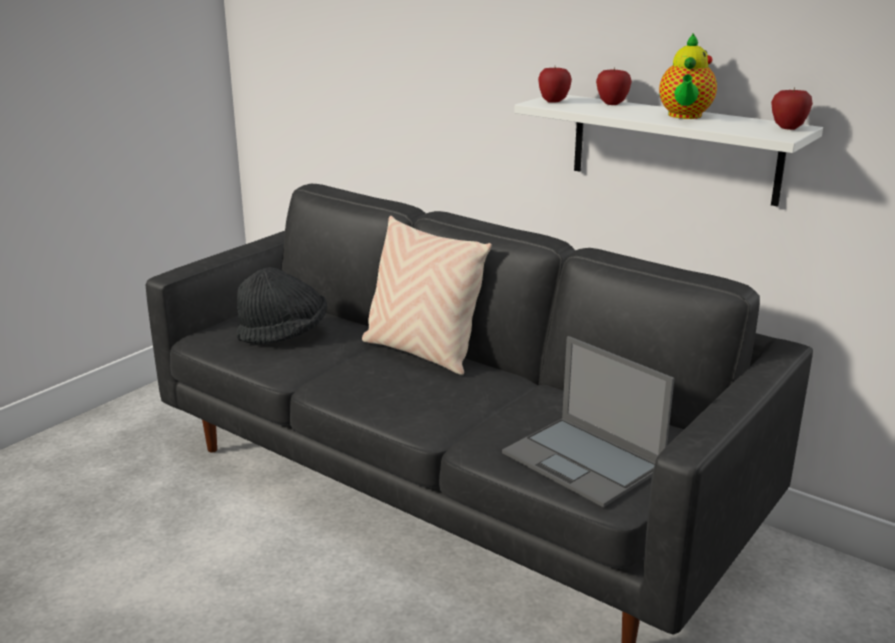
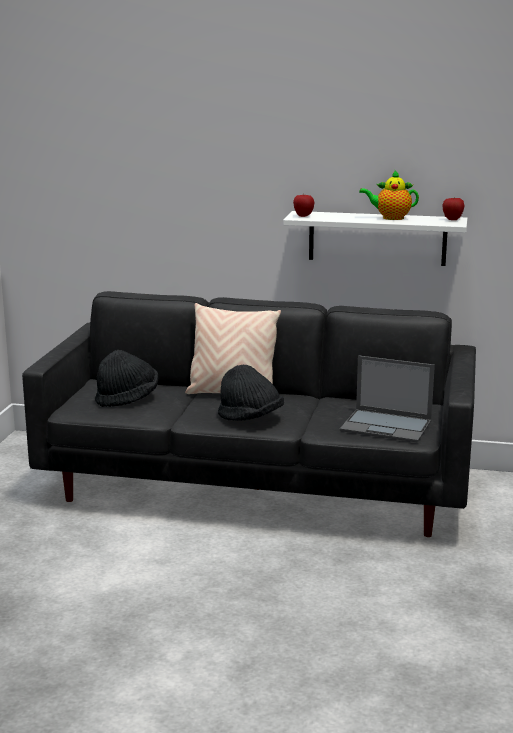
camera: 25 degrees left, 5 degrees down
apple [596,68,632,105] -> none
teapot [659,33,717,119] -> teapot turned 105 degrees clockwise [359,170,419,220]
none -> black hat [218,365,284,421]

